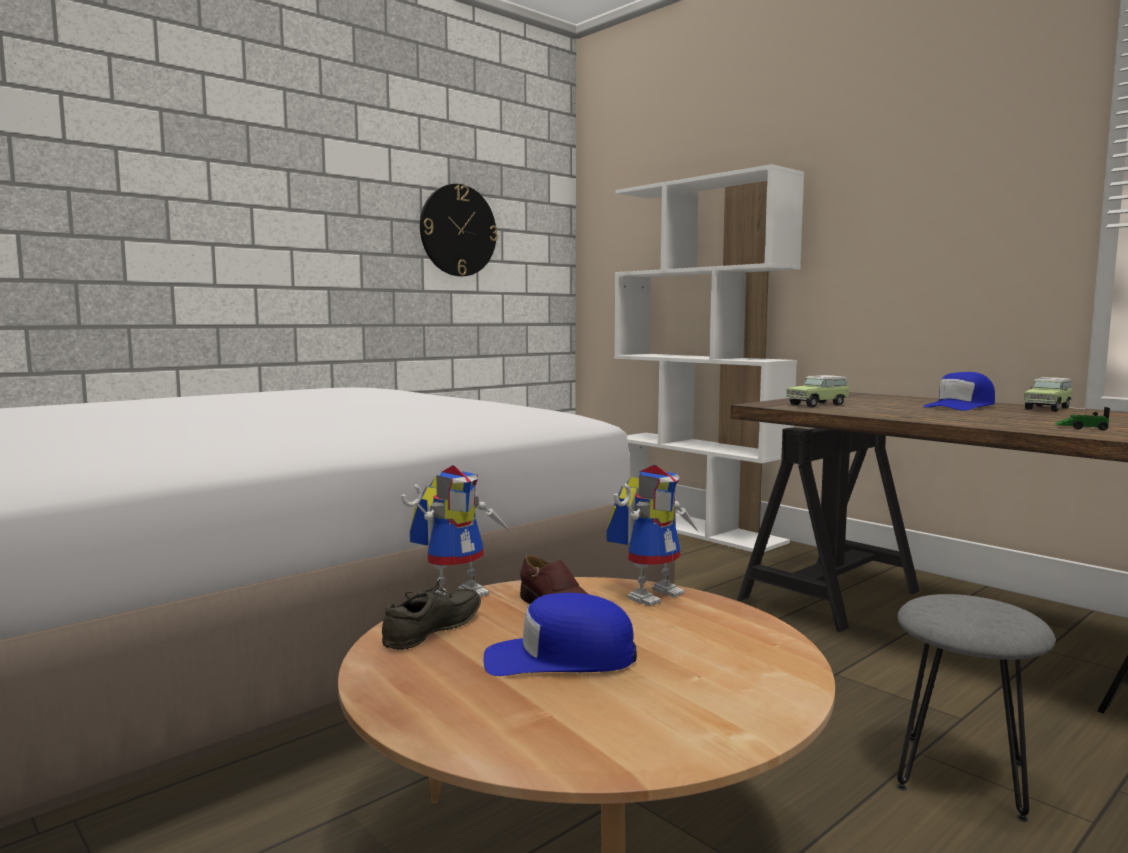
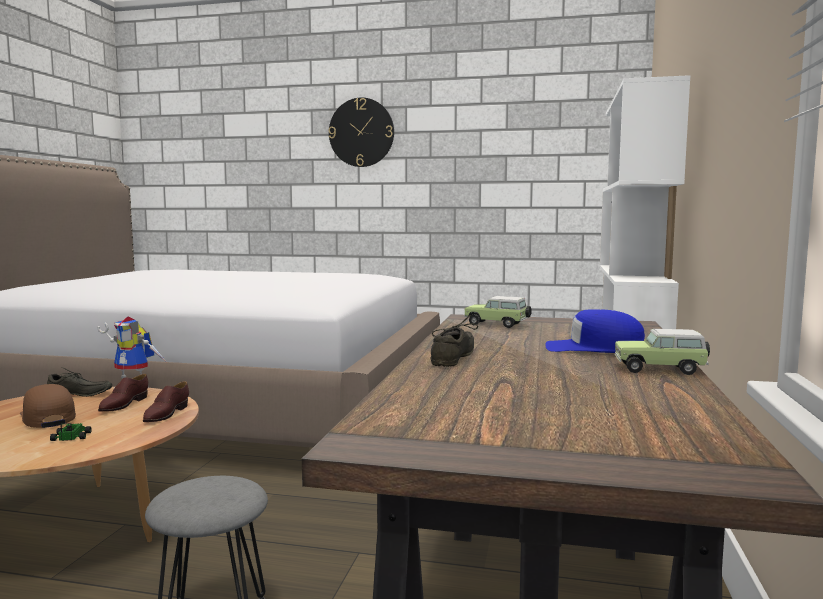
camera: 55 degrees right, 0 degrees up
wall clock [420,184,498,276] -> wall clock moved to [328,97,394,167]
blue cap [484,593,637,676] -> brown cap [19,384,76,428]
toy robot [607,465,698,606] -> brown shoe [143,381,189,422]
toy car [1054,407,1110,431] -> toy car moved to [50,423,92,441]
none -> grey shoe [430,315,478,367]

